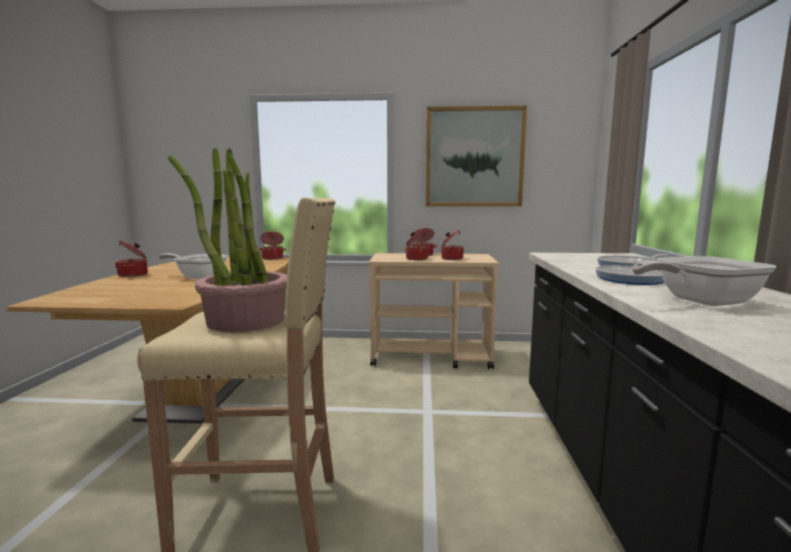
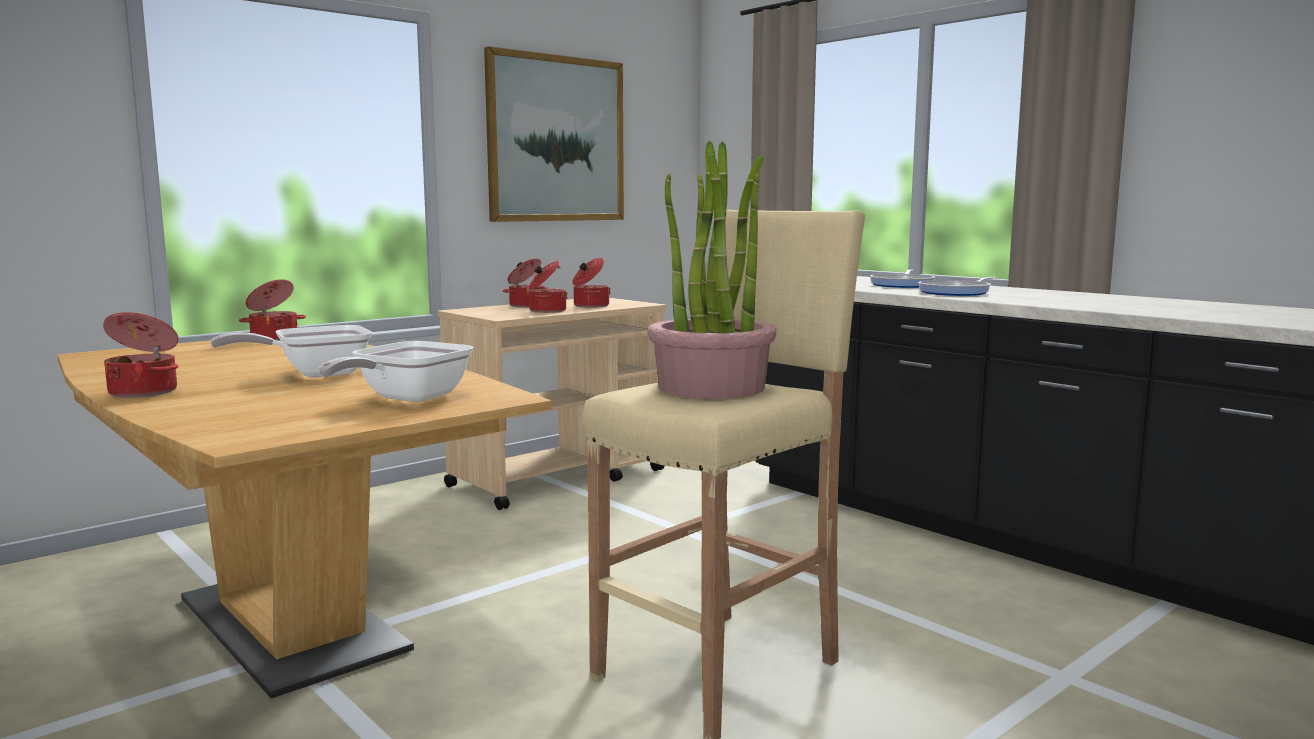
camera: 45 degrees left, 0 degrees up
frying pan [632,256,776,306] -> frying pan moved to [318,341,473,402]

